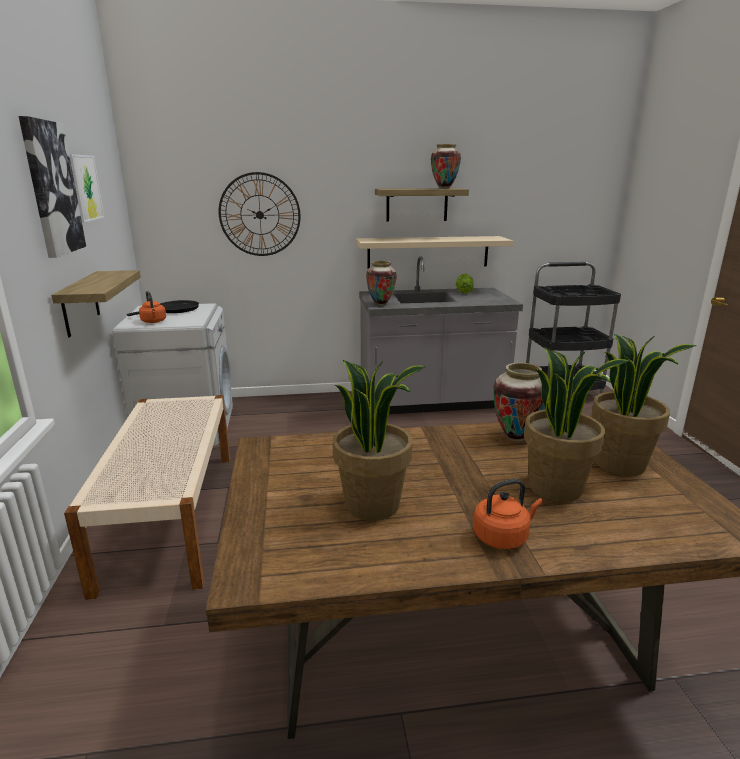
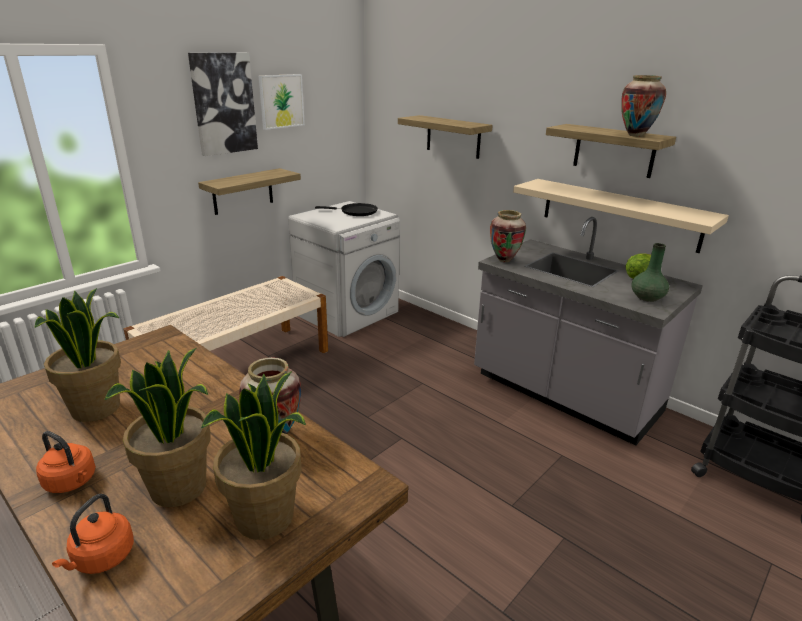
camera: 50 degrees right, 5 degrees up
orange kettle [139,291,166,323] -> orange kettle moved to [52,494,134,574]
wall clock [219,172,301,256] -> shelf [398,115,493,159]
none -> green vase [632,243,669,302]

